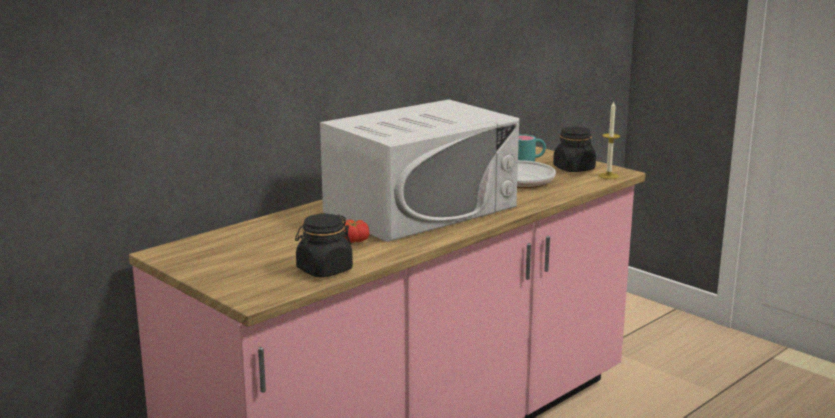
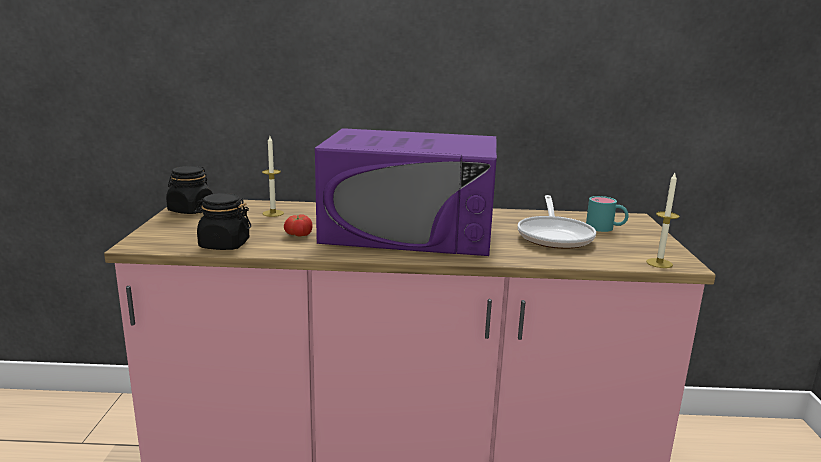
camera: 45 degrees right, 0 degrees up
white microwave [320,99,519,242] -> purple microwave [315,128,497,256]
black jar [553,127,596,172] -> black jar moved to [166,166,213,214]
none -> candle [262,136,284,217]

